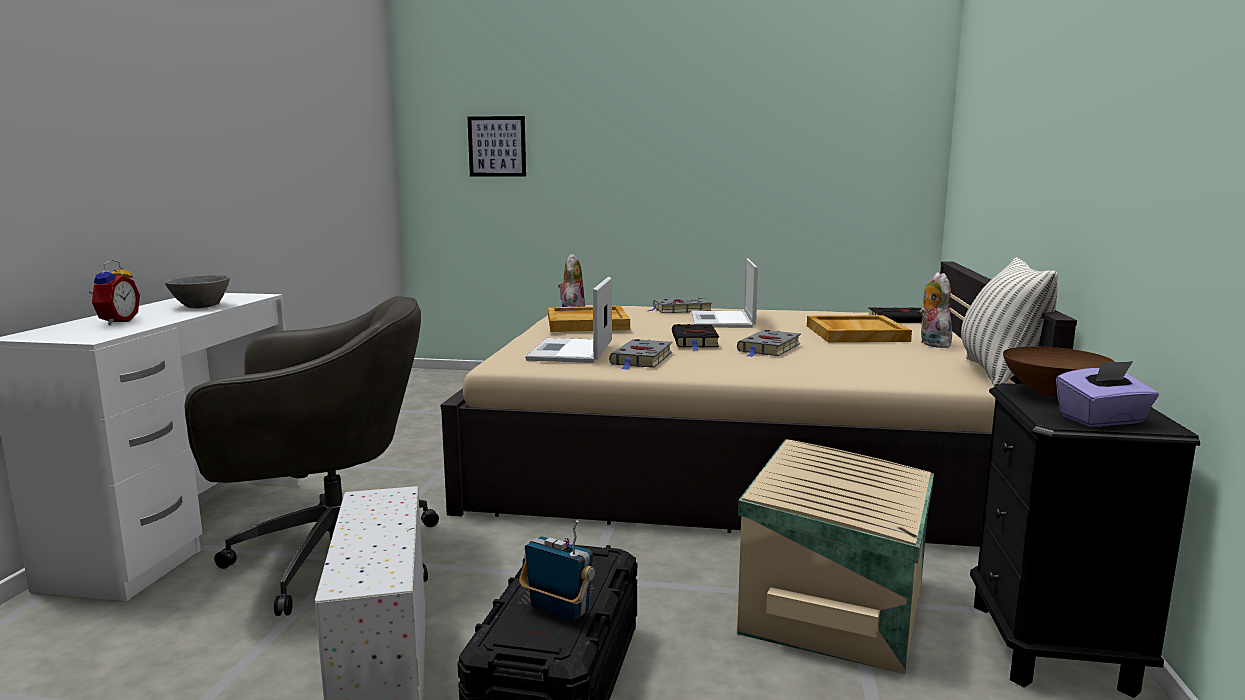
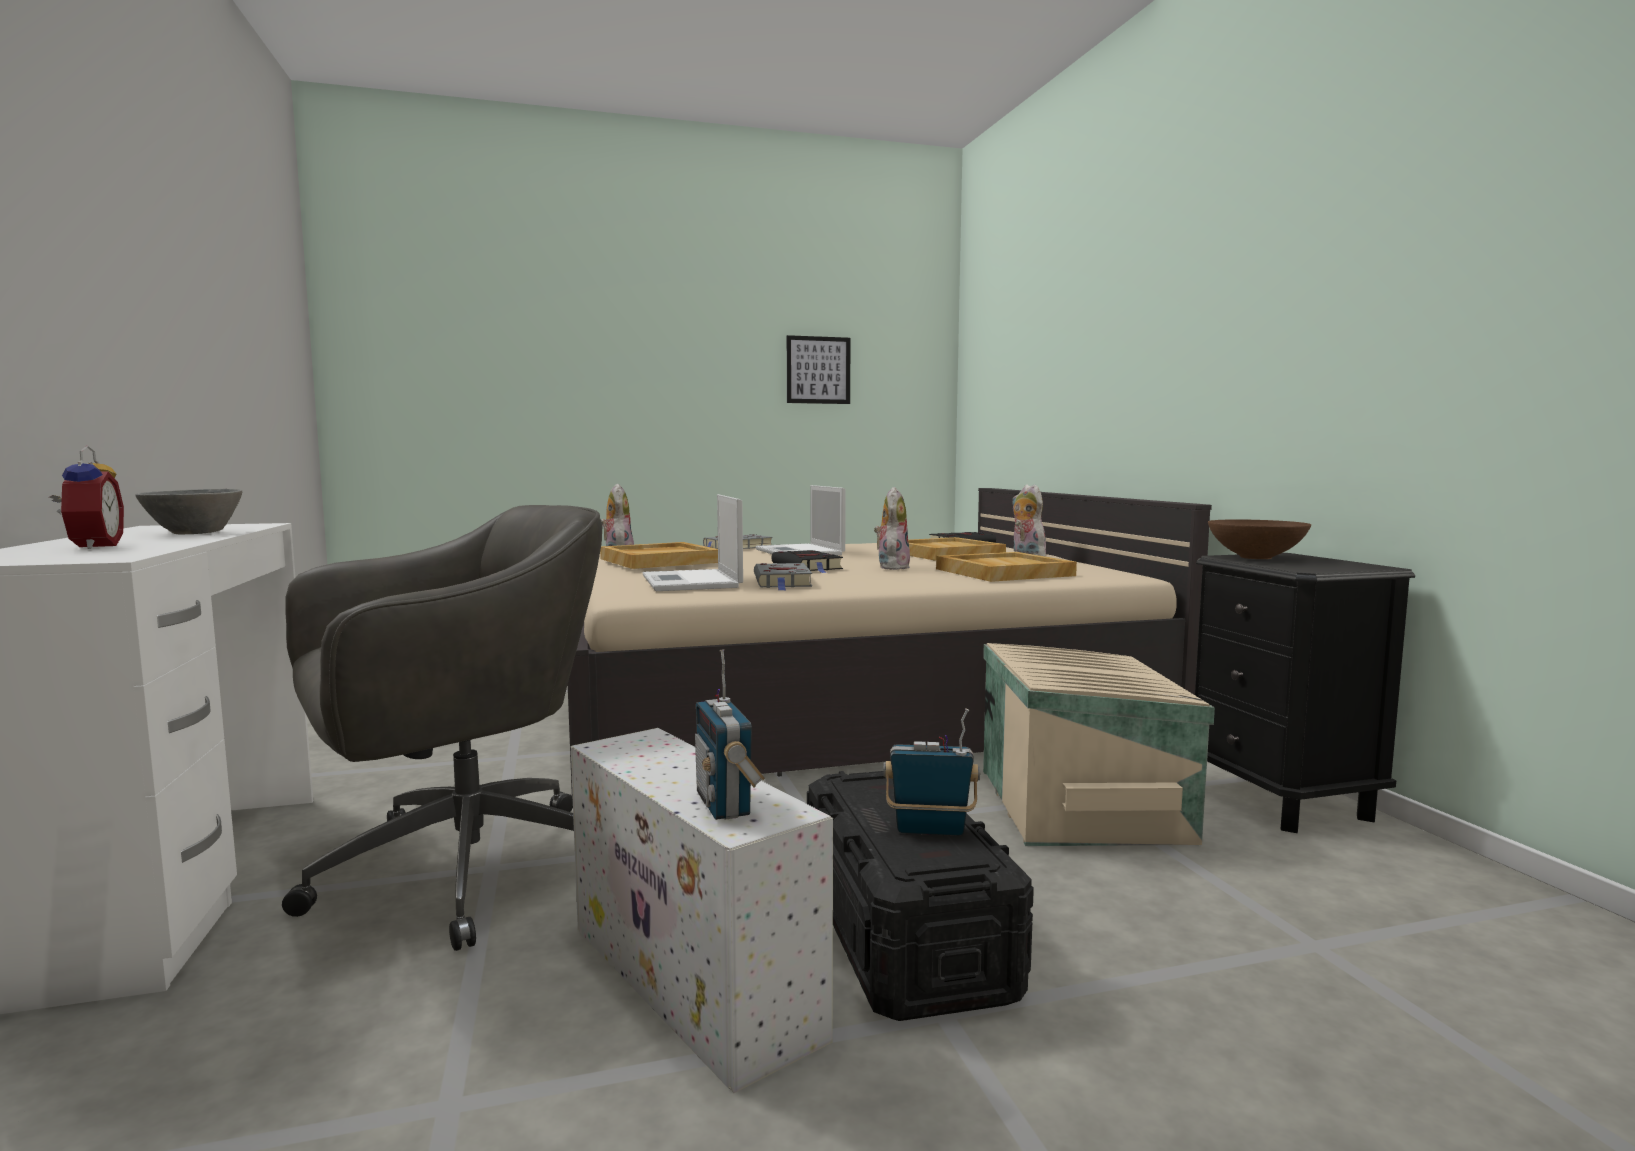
camera: 25 degrees left, 5 degrees down
picture [467,116,526,176] -> picture moved to [787,335,850,404]
grey book [737,330,801,357] -> plush toy [874,487,910,570]
pillow [961,257,1058,386] -> none
purple tissue box [1056,361,1159,427] -> none
none -> radio [695,649,765,820]
none -> beige tray [936,552,1077,582]

